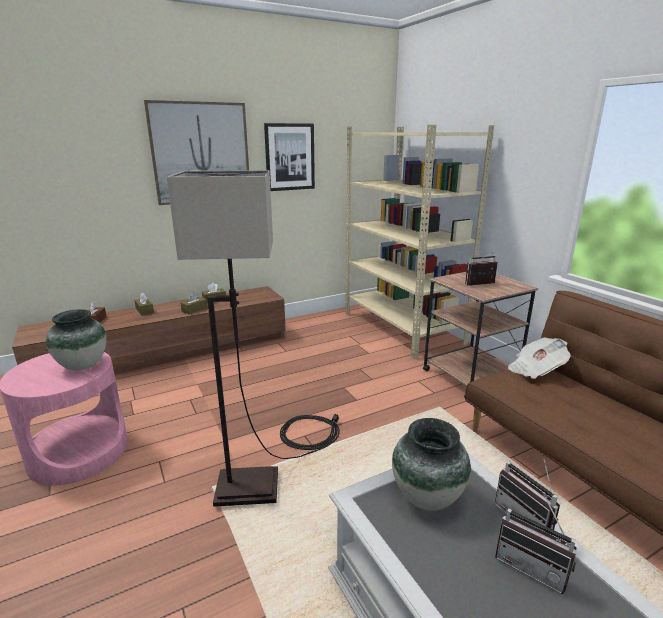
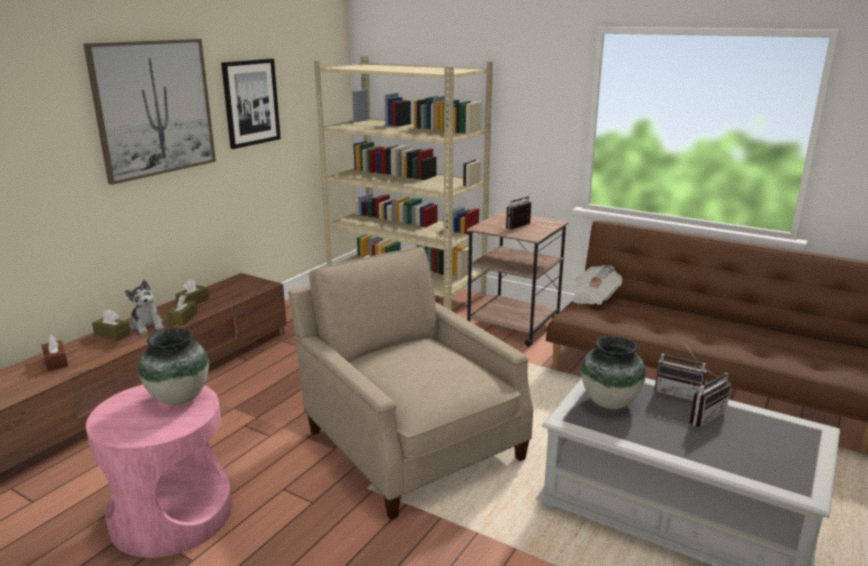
camera: 30 degrees left, 0 degrees up
floor lamp [167,170,340,507] -> beige armchair [288,246,533,520]
radio [495,492,577,594] -> radio turned 45 degrees counterclockwise [690,363,731,428]
none -> plush toy [125,280,164,334]

